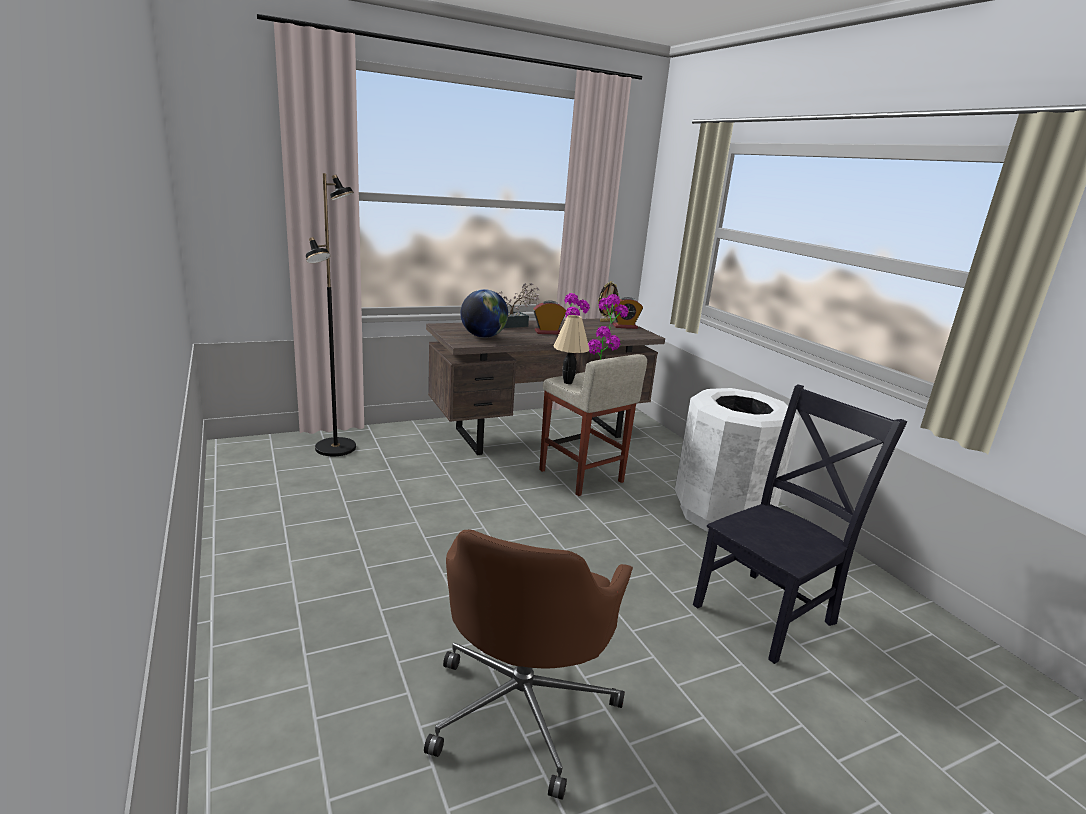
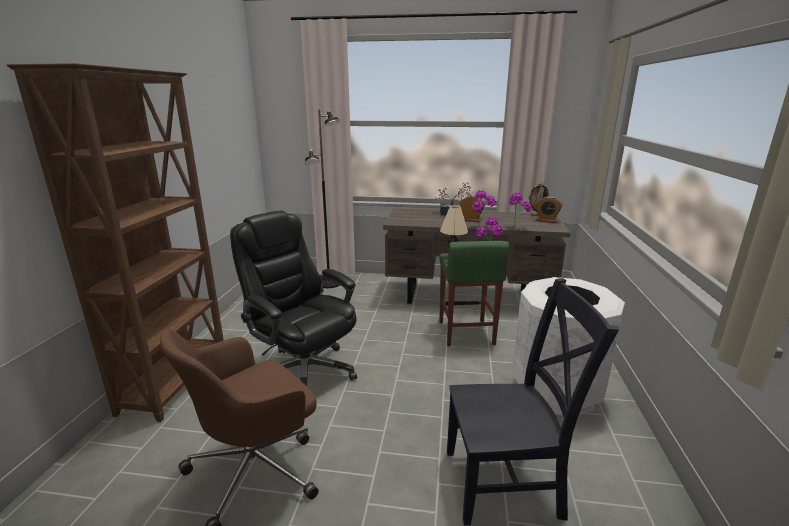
camera: 35 degrees right, 0 degrees up
globe [461,289,508,338] -> none
beige stool [539,354,647,496] -> green stool [439,241,509,347]
none -> brown bookcase [6,63,224,422]
none -> black office chair [230,211,357,386]

